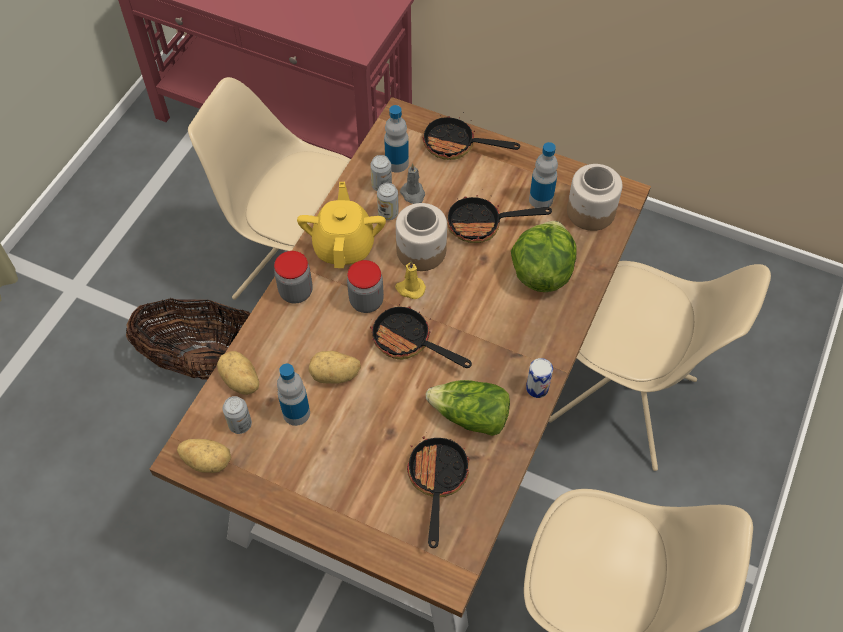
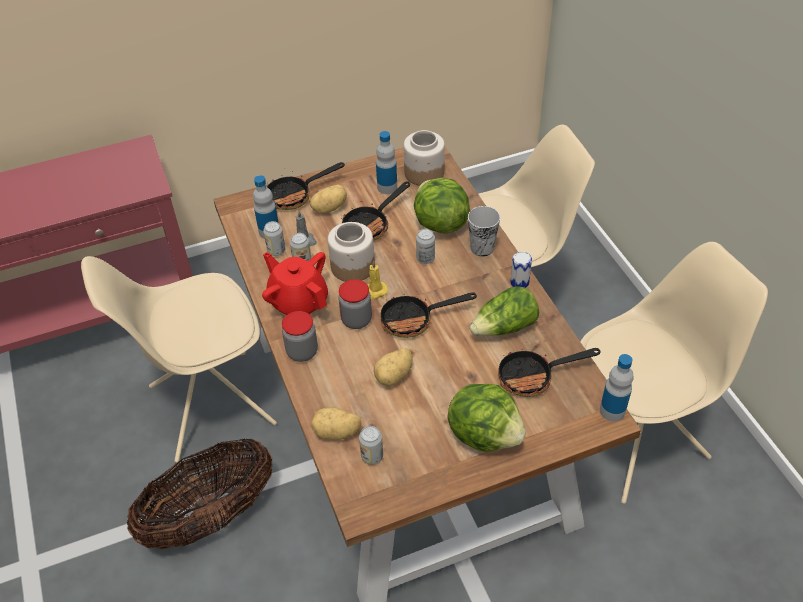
camera: 45 degrees left, 10 degrees down
potato [177,439,231,473] -> potato moved to [310,185,347,213]
bottle [277,364,310,426] -> bottle moved to [600,354,634,422]
yellow teapot [297,182,386,268] -> red teapot [262,252,328,315]
frying pan [407,436,469,548] -> frying pan turned 60 degrees counterclockwise [498,342,601,397]
none -> can [416,229,435,264]
none -> lettuce [447,384,526,451]
none -> cup [468,206,500,257]

